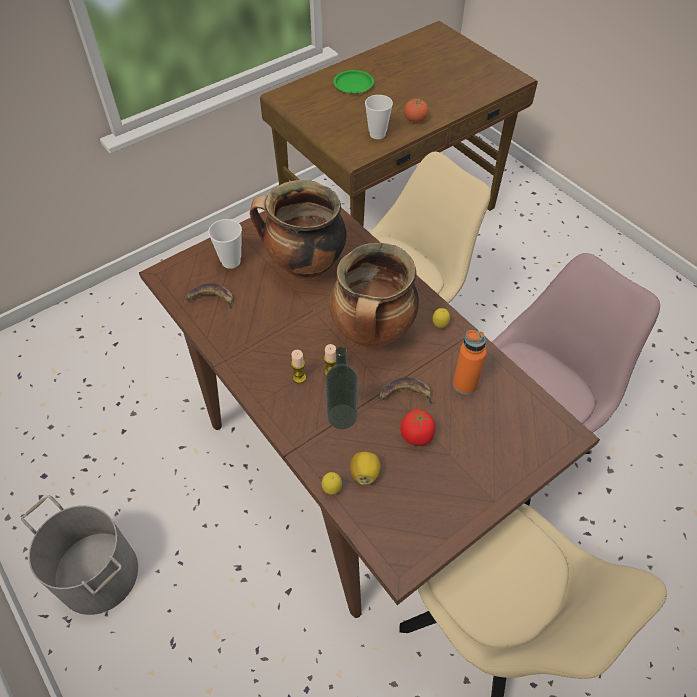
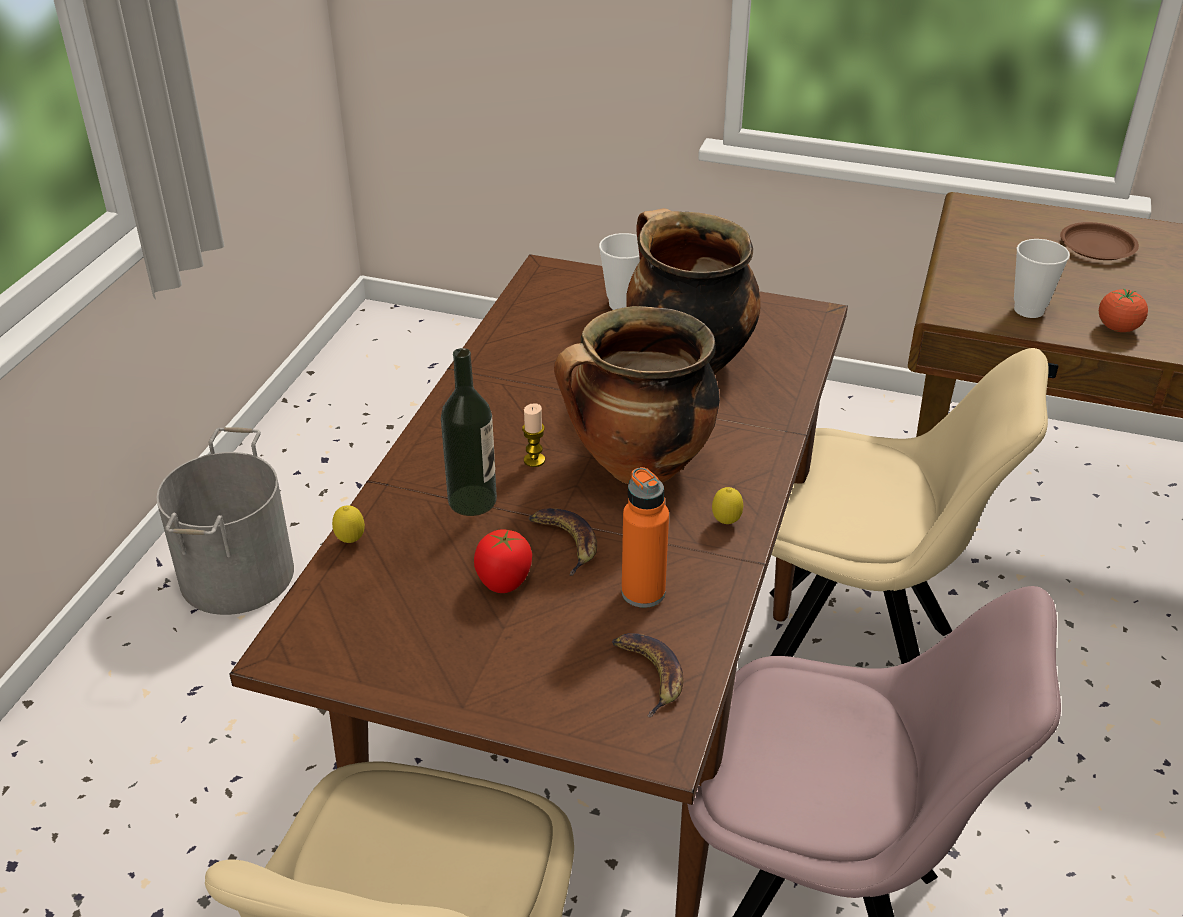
camera: 55 degrees right, 15 degrees down
banana [186,284,233,311] -> banana moved to [612,633,684,717]
candle [291,350,306,383] -> none
green plate [333,70,374,93] -> brown plate [1060,222,1139,260]
lemon [350,452,381,485] -> none

